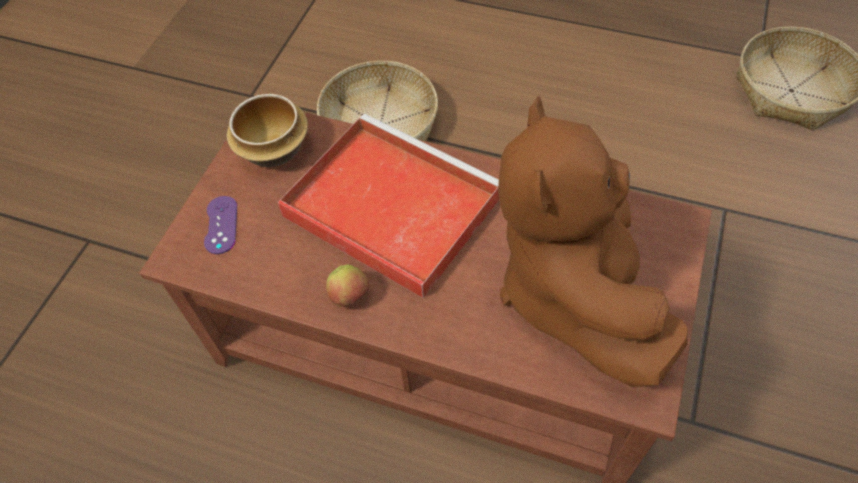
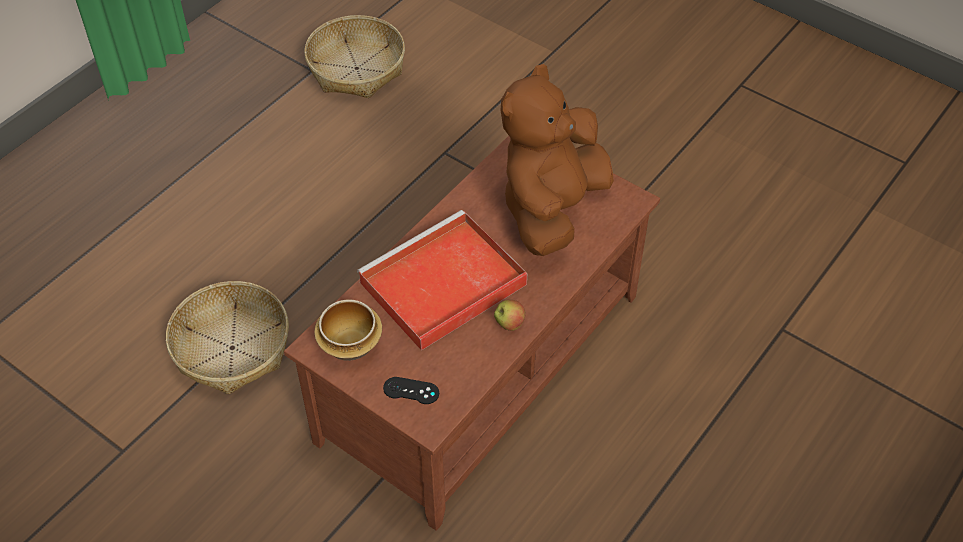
camera: 75 degrees left, 5 degrees down
purple game controller [204,196,237,254] -> black game controller [383,377,439,404]
brown plush toy [498,96,688,387] -> brown plush toy turned 105 degrees clockwise [501,64,614,256]

